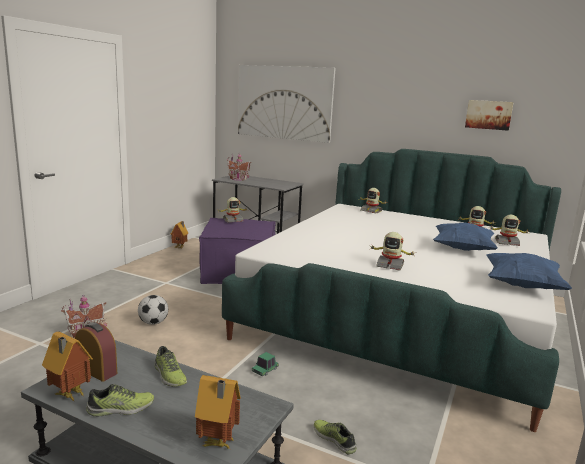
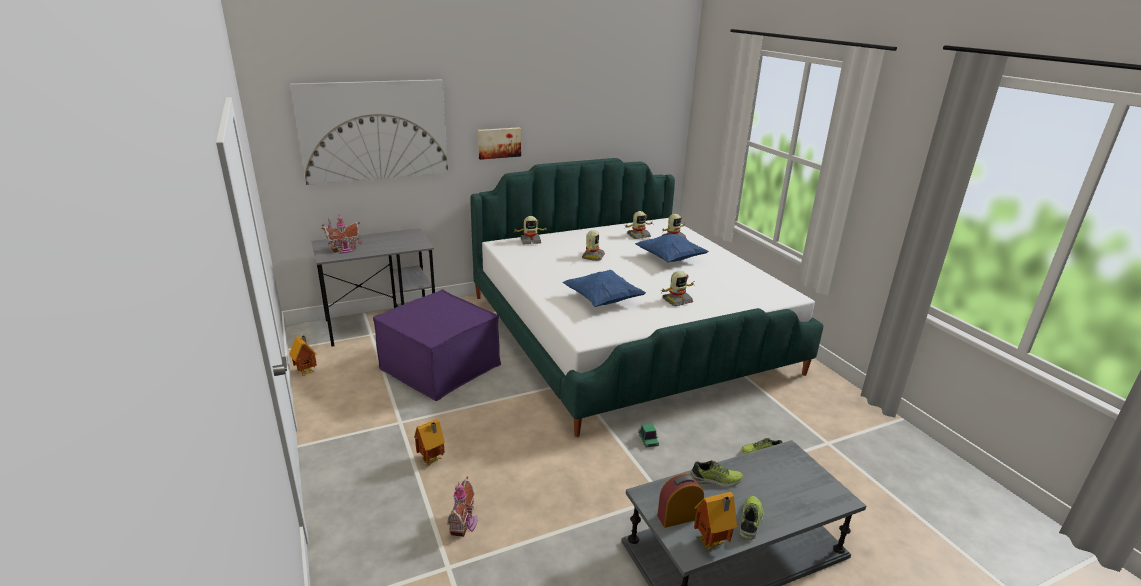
camera: 50 degrees left, 10 degrees up
football [138,295,168,325] -> none
toy house [195,375,241,450] -> toy house moved to [414,419,445,466]
toy robot [219,197,247,222] -> toy robot moved to [582,230,605,261]
picture [465,100,514,131] -> picture moved to [478,127,521,160]
blue pillow [486,253,572,290] -> blue pillow moved to [563,270,646,307]

